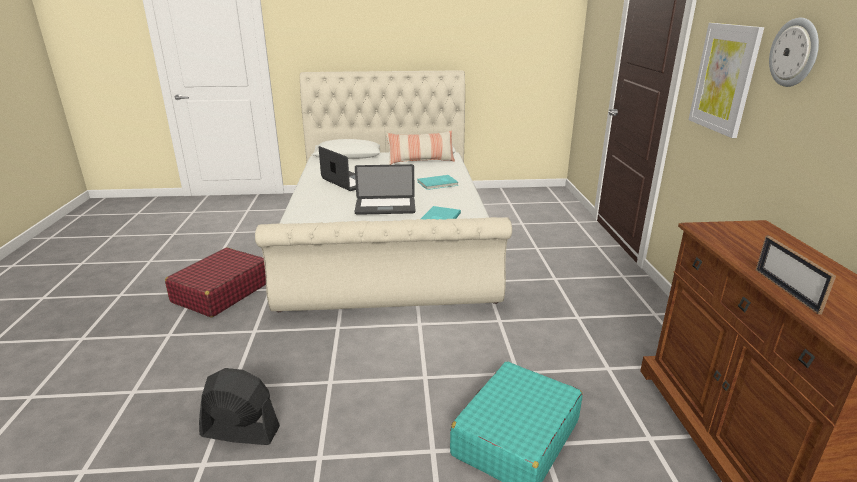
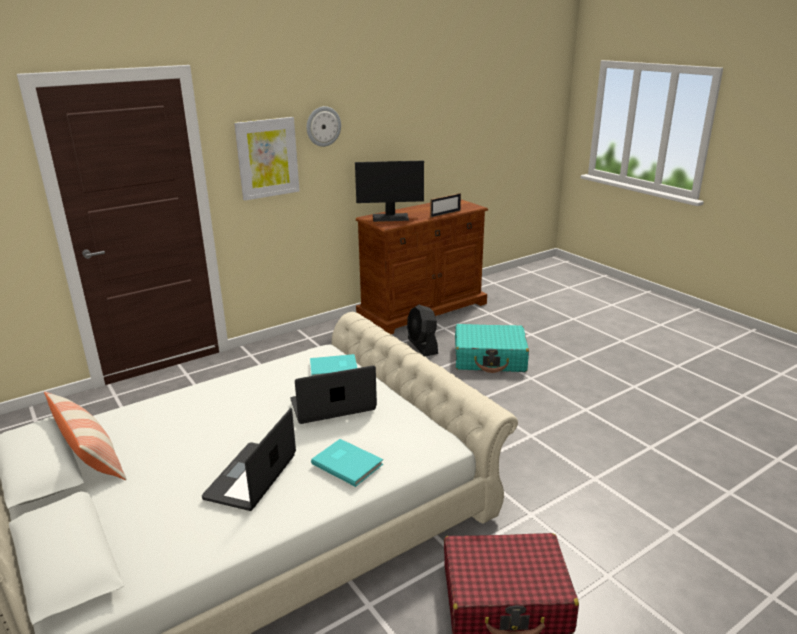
camera: 120 degrees left, 0 degrees up
black fan [199,368,280,445] -> black fan moved to [407,305,438,356]
laptop [355,164,416,215] -> laptop turned 75 degrees counterclockwise [291,365,377,424]
turquoise book [417,175,459,190] -> turquoise book moved to [311,439,383,487]
none -> monitor [355,161,424,222]

